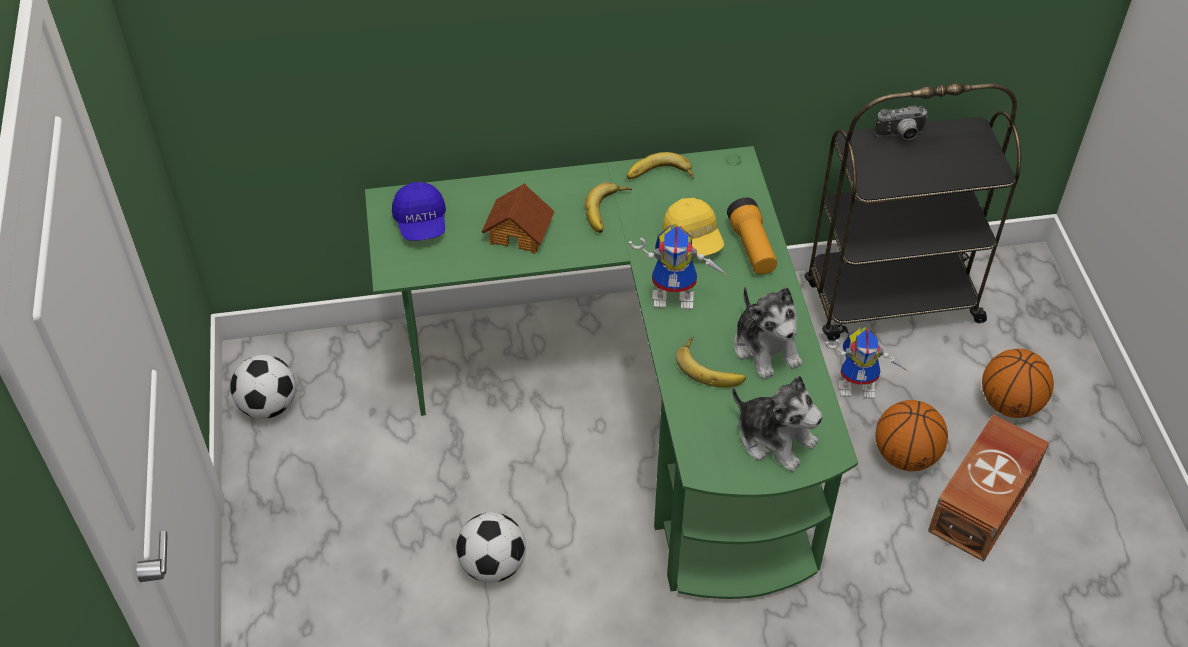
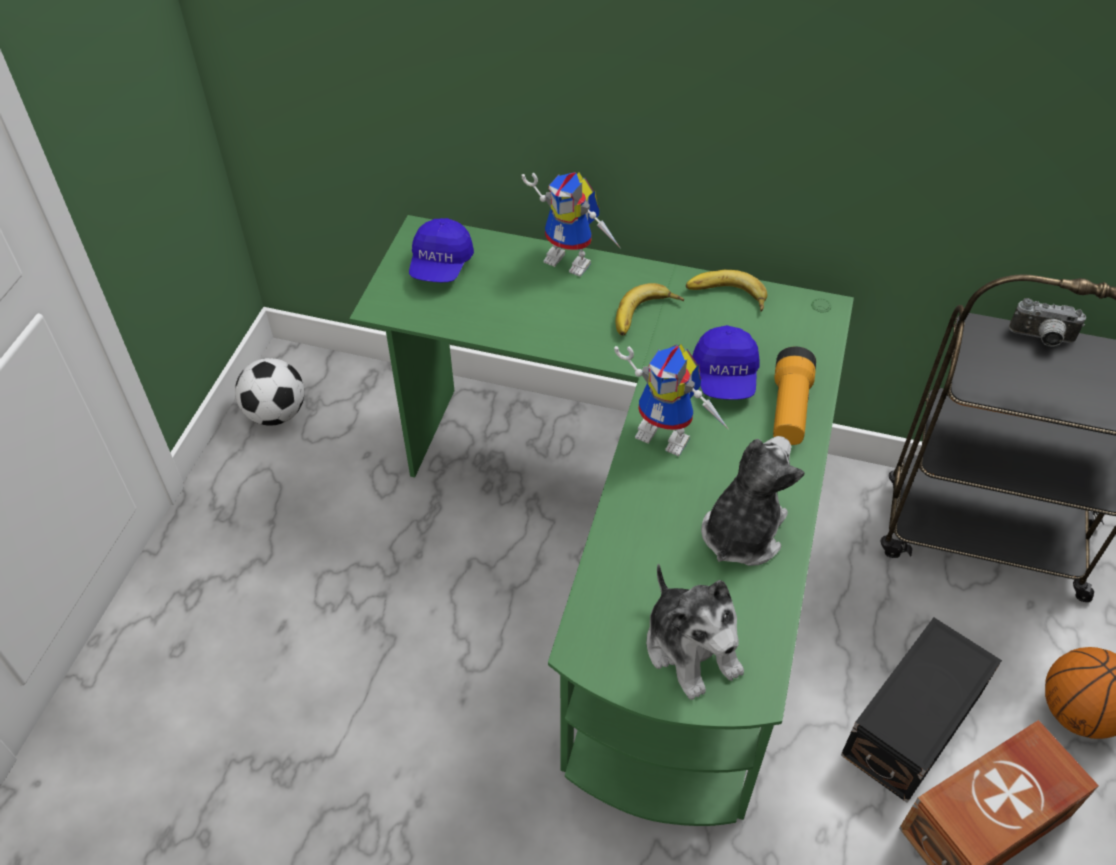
camera: 25 degrees right, 0 degrees up
football [456,512,526,583] -> none
toy house [481,183,555,254] -> none
yellow cap [662,198,724,256] -> blue cap [692,325,760,400]
banana [676,336,746,388] -> none
plush toy [734,286,803,380] -> plush toy turned 150 degrees counterclockwise [701,436,805,566]
toy robot [825,327,909,399] -> toy robot moved to [521,172,621,277]
basketball [875,400,948,471] -> black storage box [841,617,1002,803]

